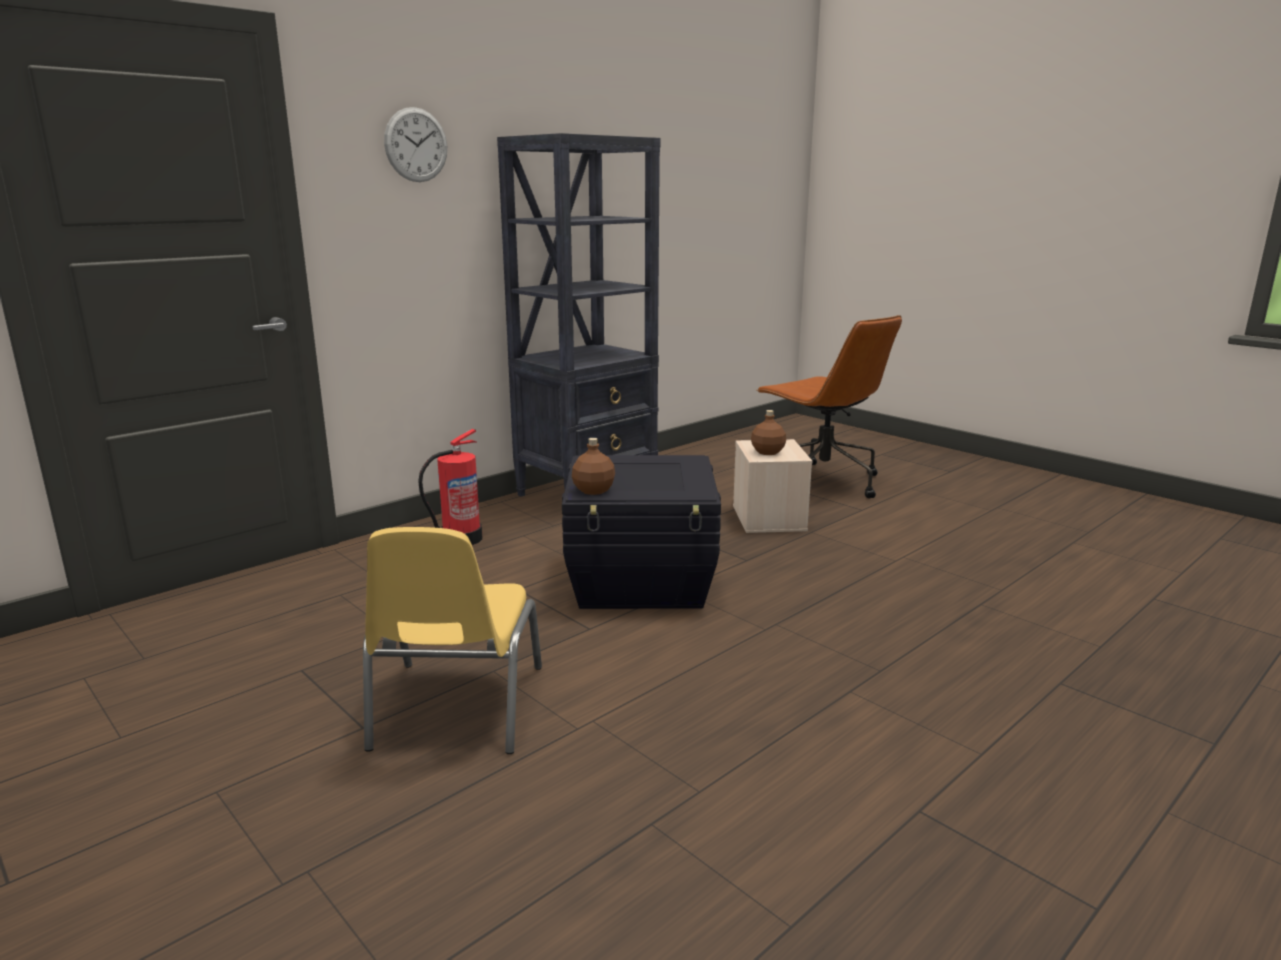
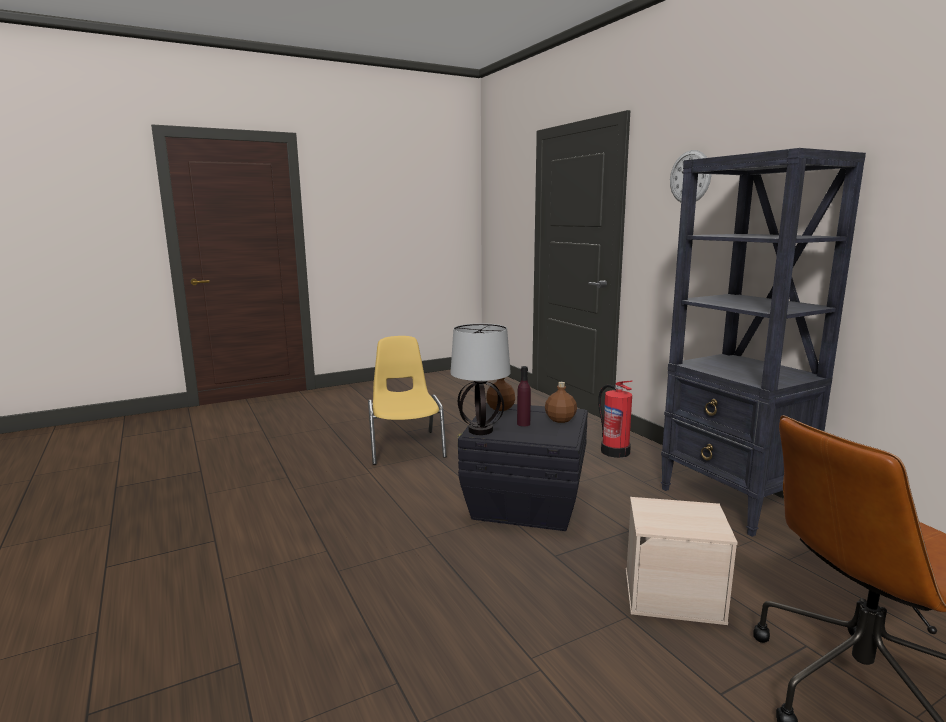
camera: 105 degrees right, 5 degrees down
yellow chair [363,527,542,754] -> yellow chair turned 60 degrees clockwise [368,336,447,465]
brown bottle [751,410,786,455] -> brown bottle moved to [545,382,577,423]
none -> table lamp [450,323,511,435]
none -> purple bottle [517,366,531,427]

